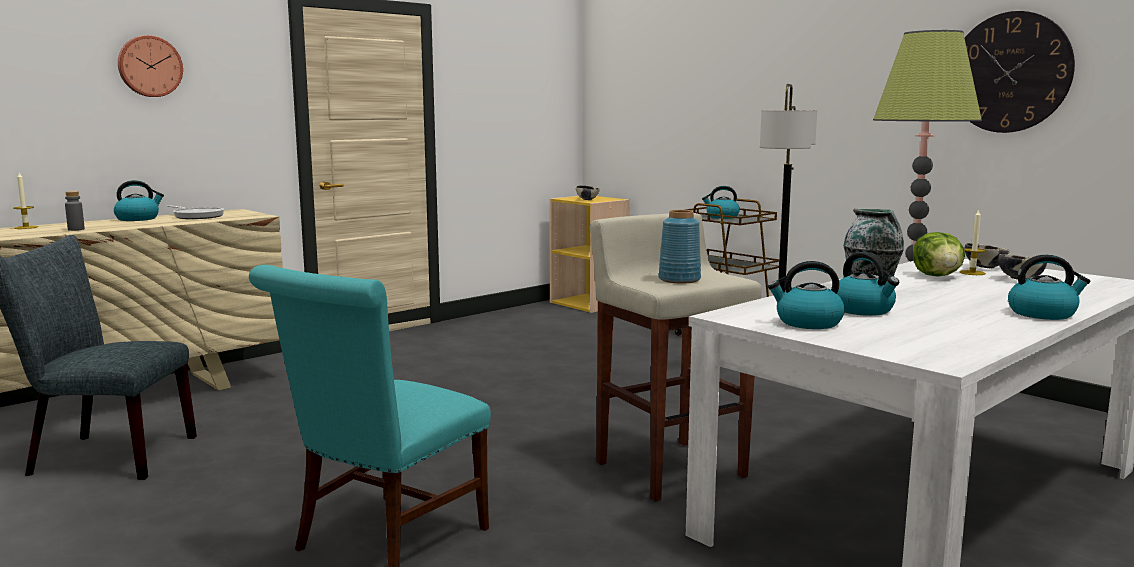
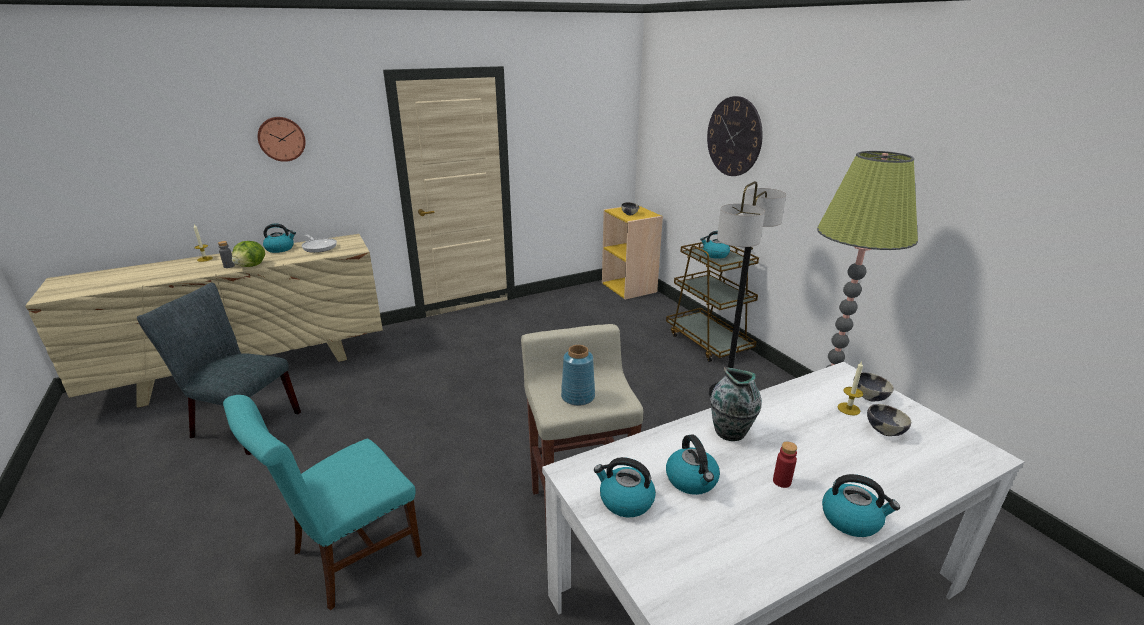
camera: 15 degrees right, 15 degrees up
lettuce [913,232,965,276] -> lettuce moved to [232,241,265,267]
wall clock [965,11,1075,133] -> wall clock moved to [707,96,763,176]
none -> red bottle [773,441,797,488]

